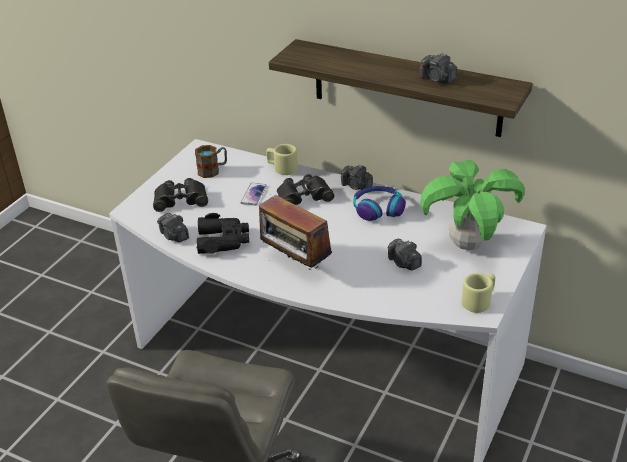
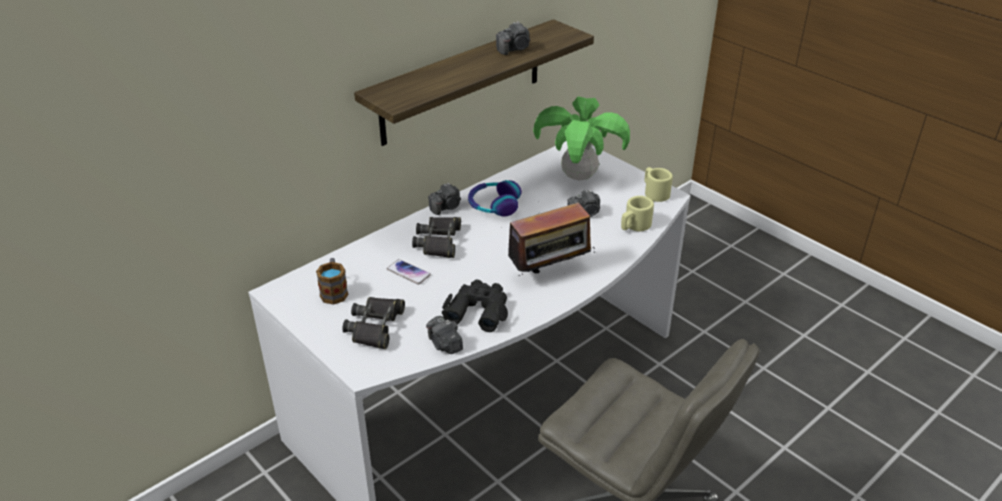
camera: 70 degrees left, 0 degrees up
camera [157,213,189,242] -> camera turned 75 degrees clockwise [426,316,463,354]
beige mug [266,144,298,175] -> beige mug moved to [621,196,654,232]

